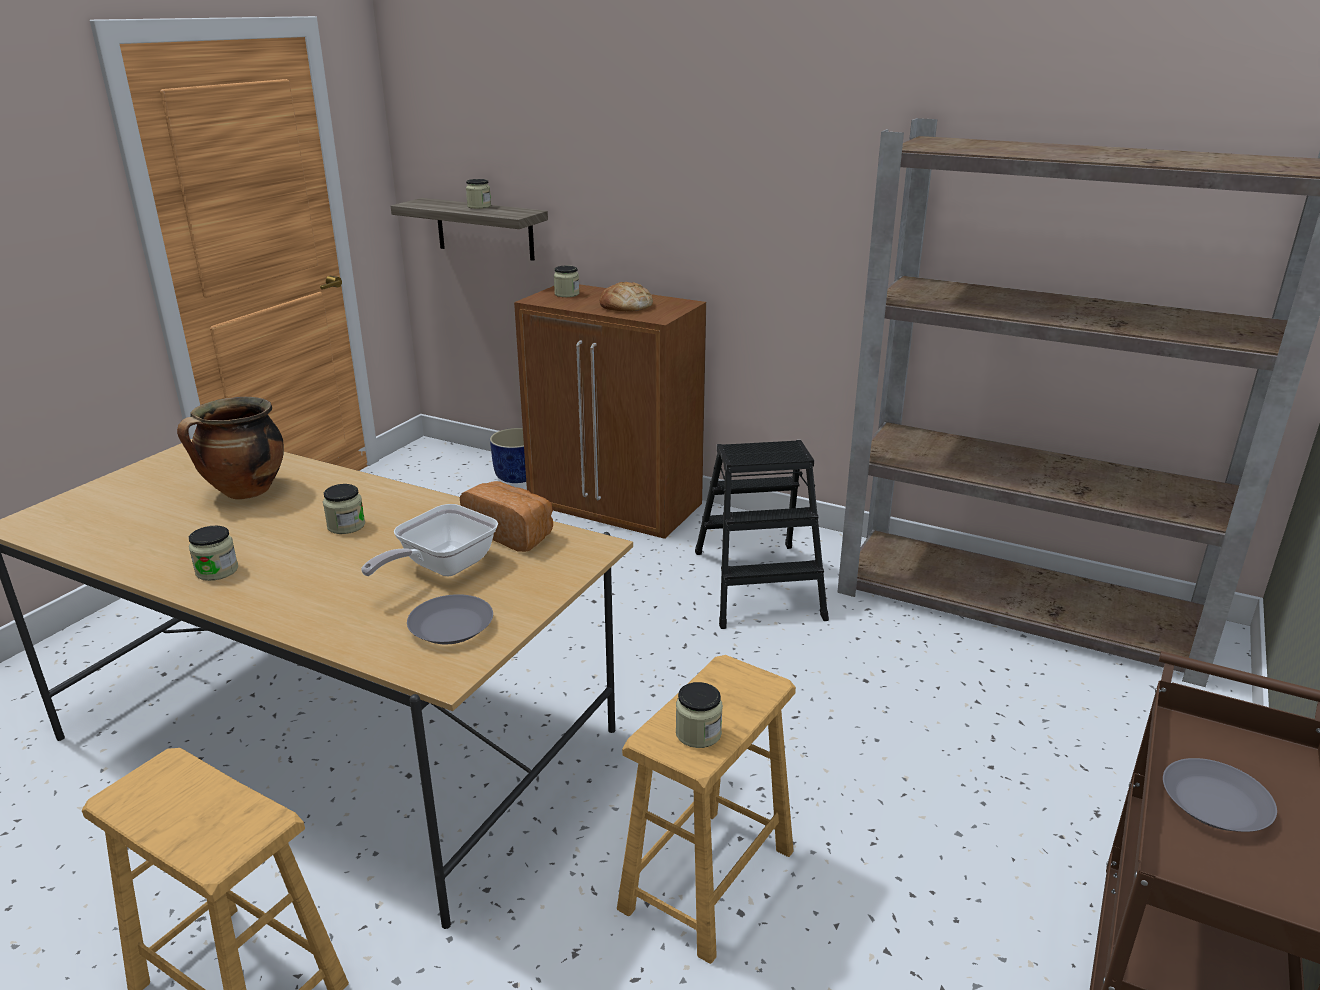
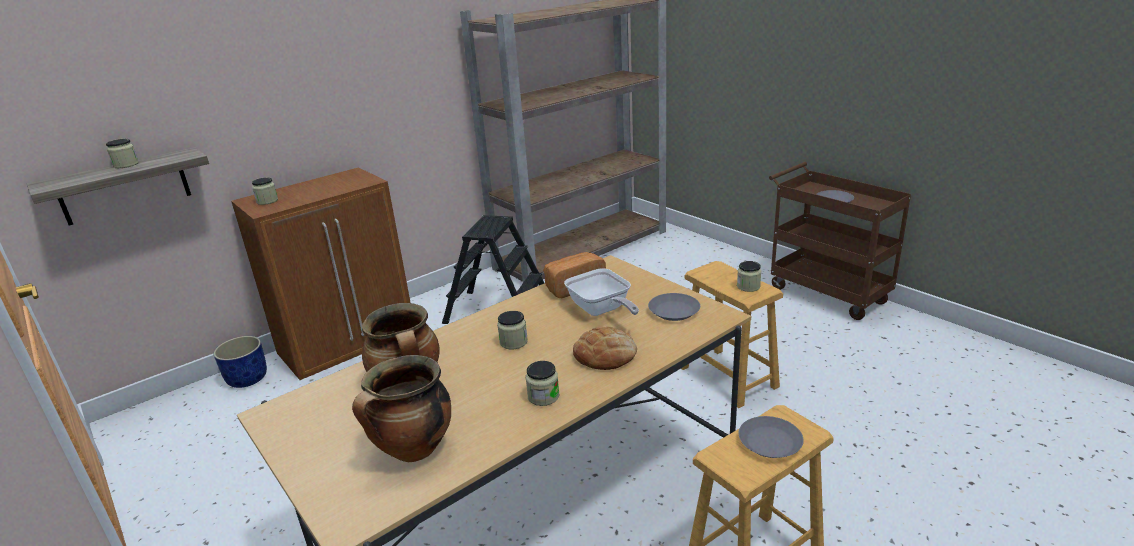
camera: 65 degrees left, 0 degrees up
bread [600,282,653,311] -> bread moved to [573,327,637,370]
none -> cooking pot [352,355,451,462]
none -> grey plate [739,416,804,458]

